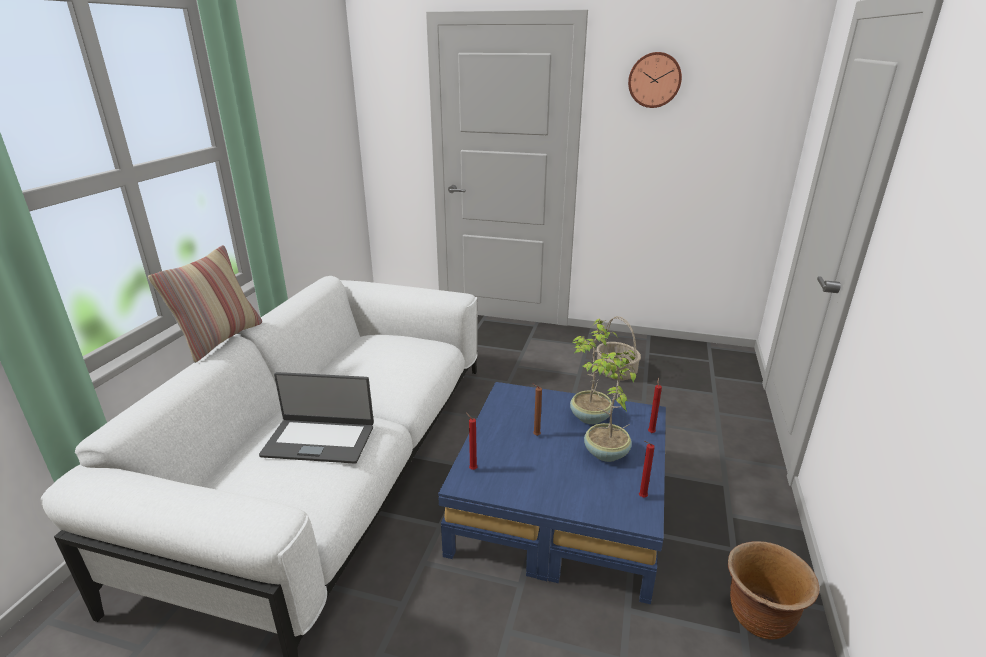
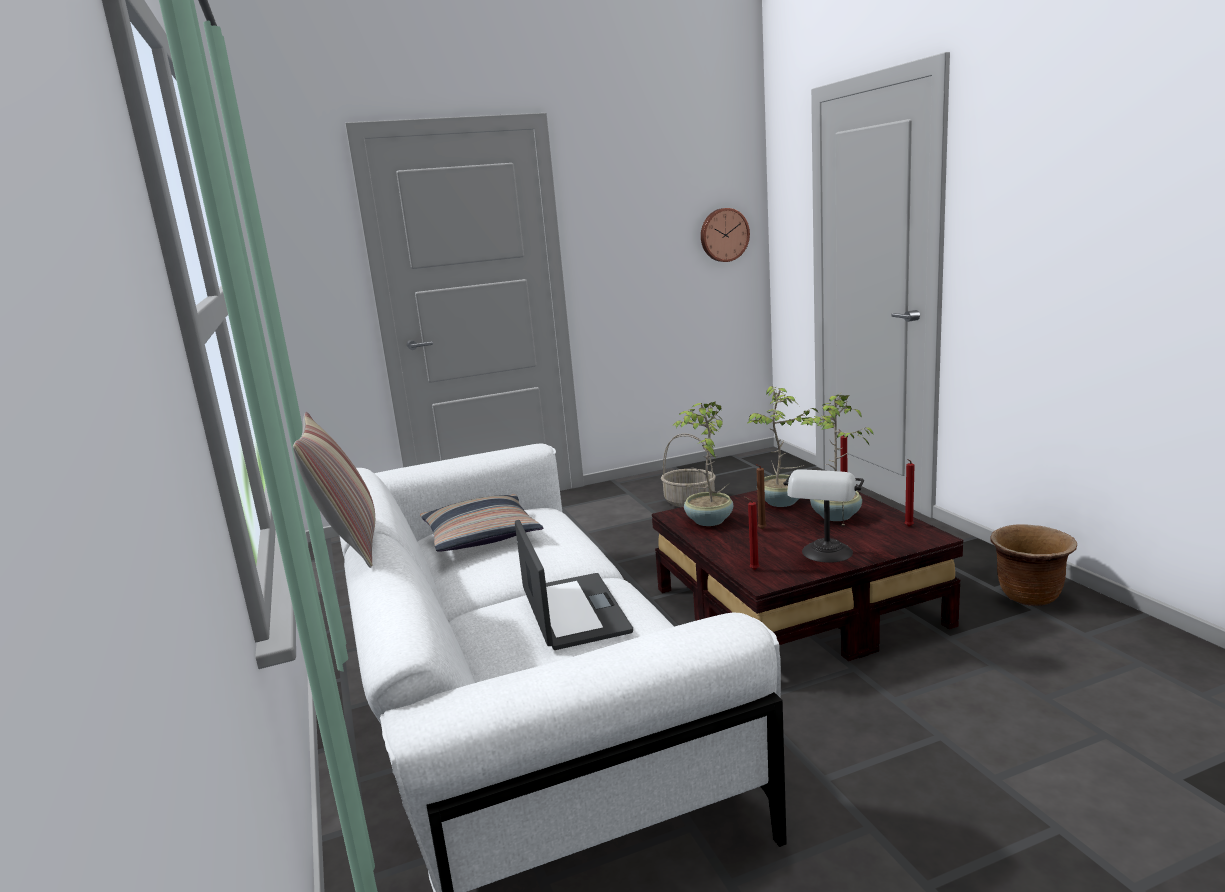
camera: 35 degrees left, 10 degrees down
laptop [259,372,374,464] -> laptop turned 75 degrees counterclockwise [515,520,633,650]
blue coffee table [438,382,666,604] -> brown coffee table [652,490,963,661]
wall clock [628,52,682,108] -> wall clock moved to [701,208,750,262]
none -> pillow [420,494,543,552]
none -> potted plant [673,401,733,526]
none -> table lamp [783,469,864,563]

